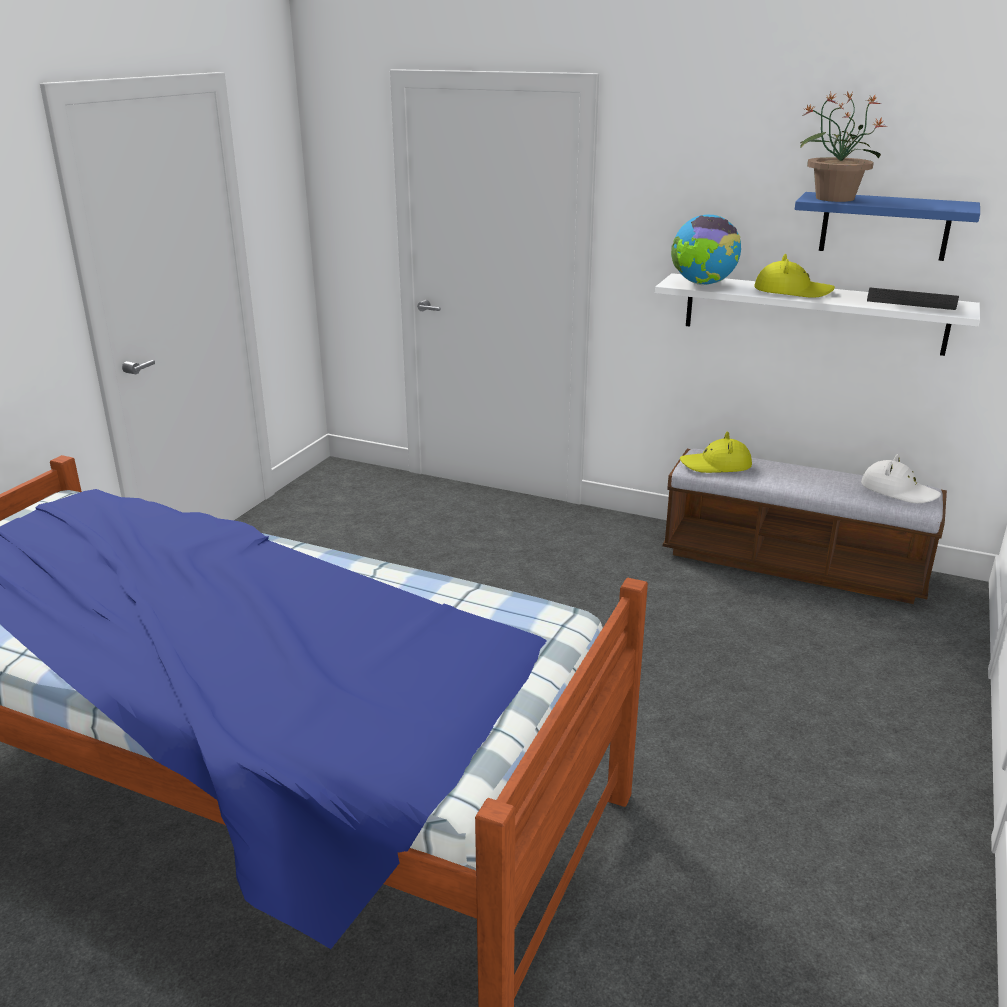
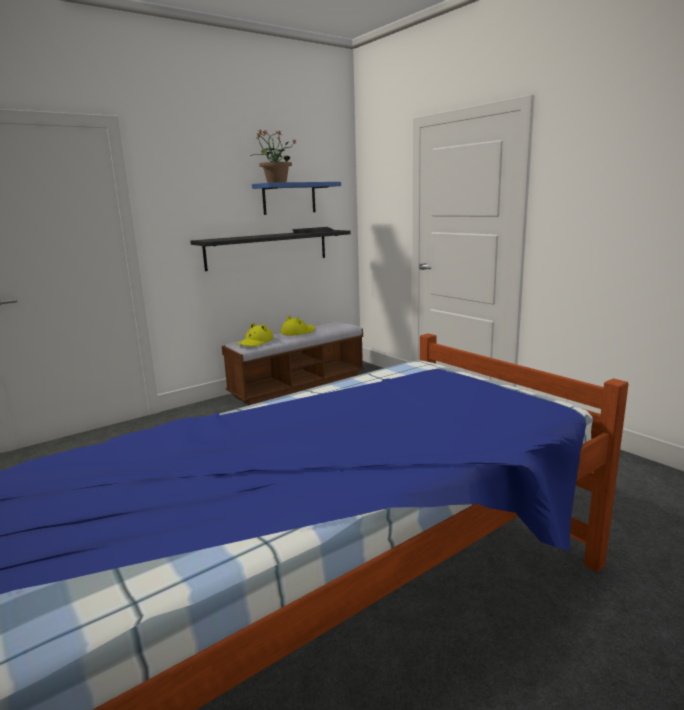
camera: 60 degrees left, 10 degrees down
white shelf [655,273,980,356] -> black shelf [190,230,351,271]
globe [671,214,741,285] -> none
yellow hat [754,254,835,298] -> yellow hat moved to [281,316,315,336]
white hat [861,454,941,503] -> none

